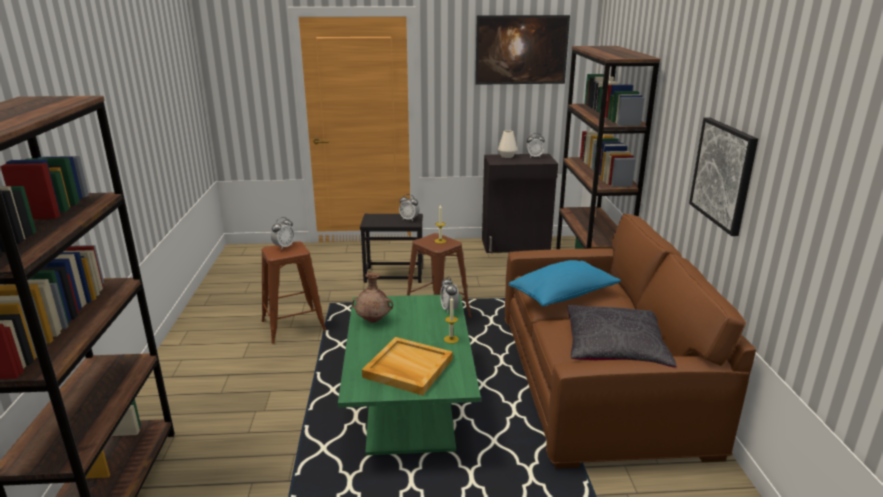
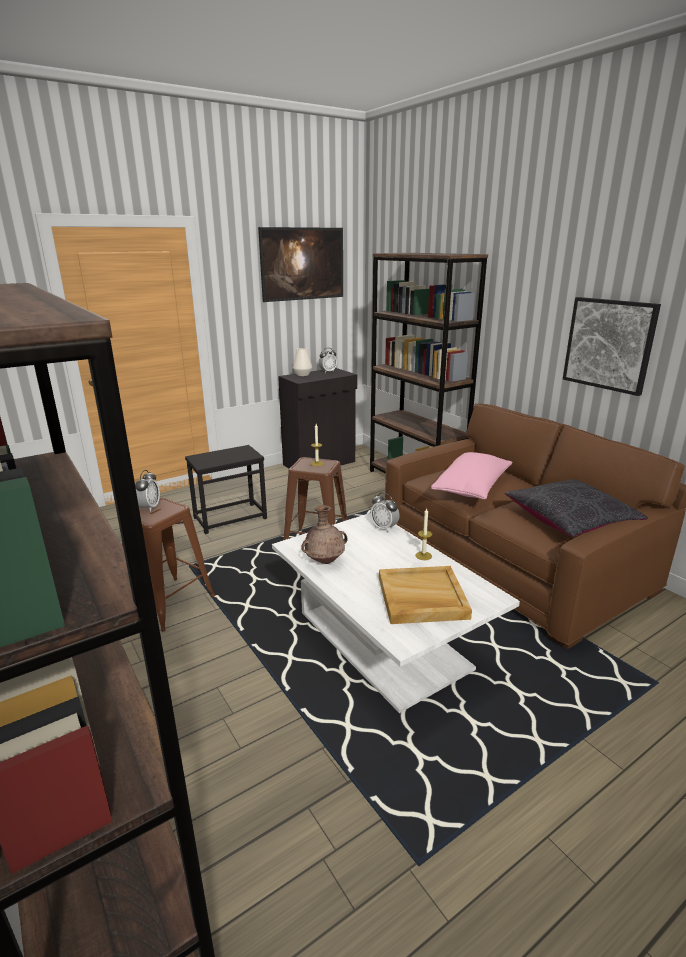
camera: 30 degrees left, 0 degrees up
green coffee table [338,294,481,455] -> white coffee table [272,513,520,713]
alarm clock [399,194,419,221] -> none
blue pillow [509,260,621,307] -> pink pillow [431,452,512,499]

